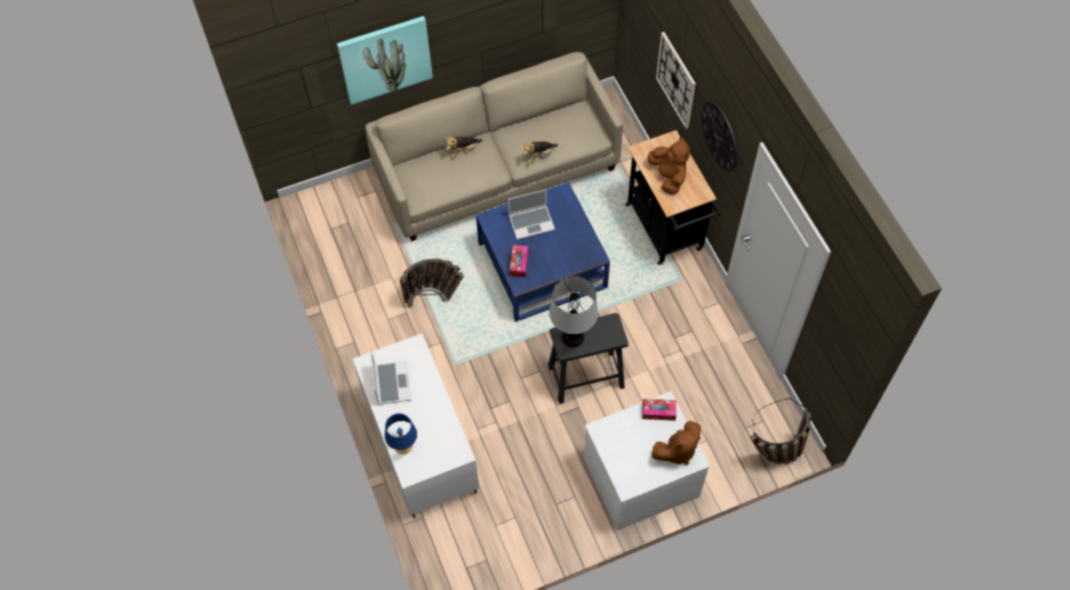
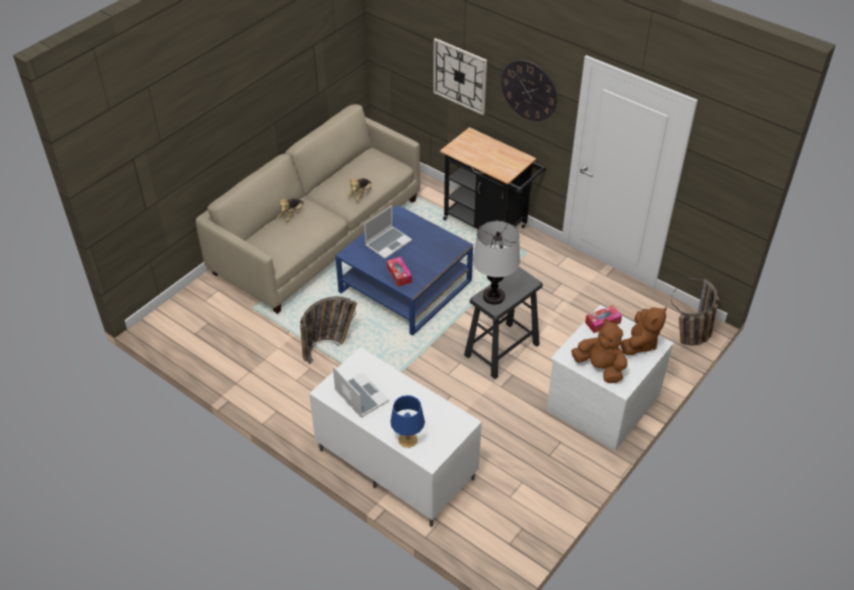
camera: 30 degrees left, 15 degrees down
picture [337,16,433,105] -> none
brown plush toy [648,136,690,195] -> brown plush toy moved to [571,319,627,383]

